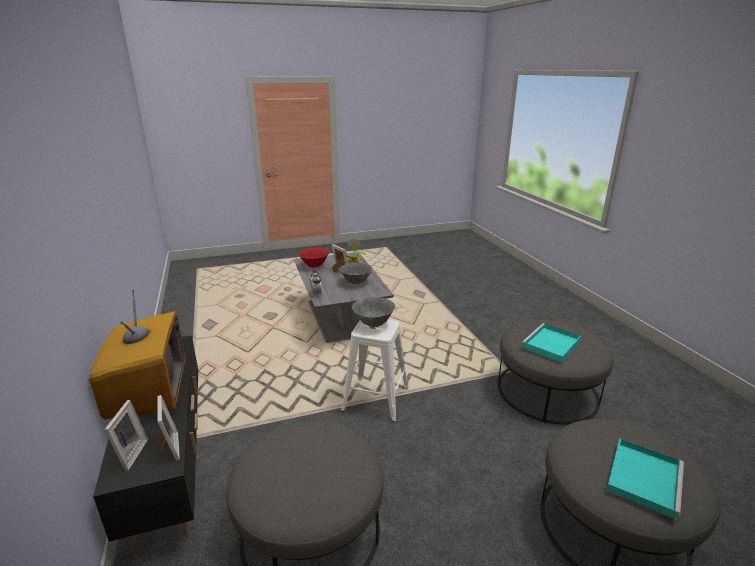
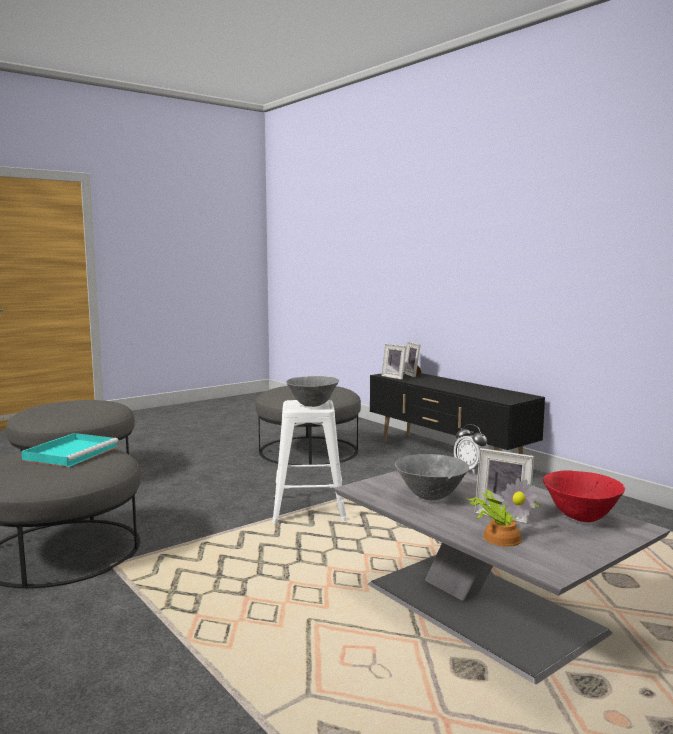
camera: 160 degrees right, 15 degrees down
television [89,290,185,419] -> none
turquoise tray [606,438,684,520] -> none

